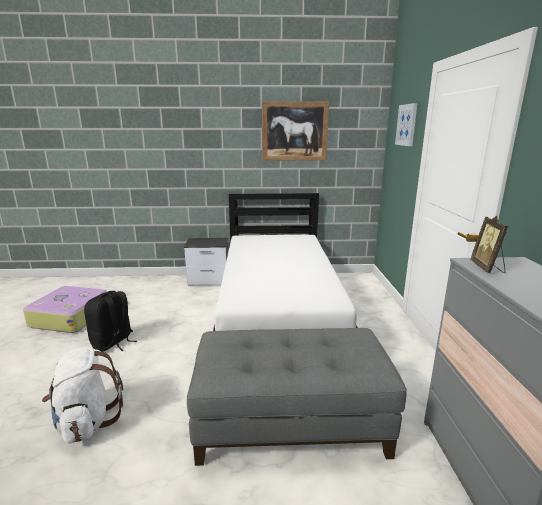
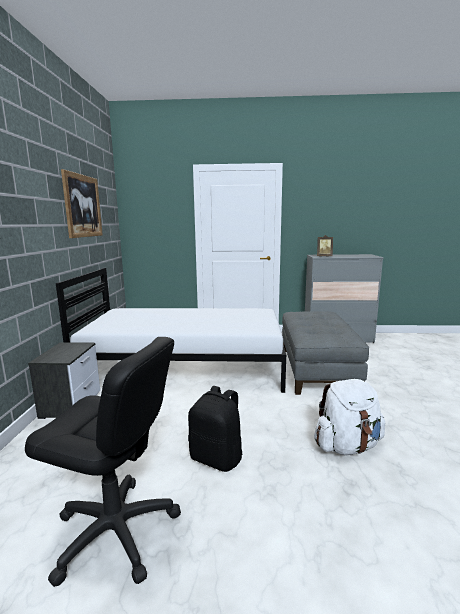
camera: 85 degrees left, 5 degrees down
suitcase [23,286,108,333] -> black office chair [25,337,181,587]
picture [395,103,417,146] -> none

